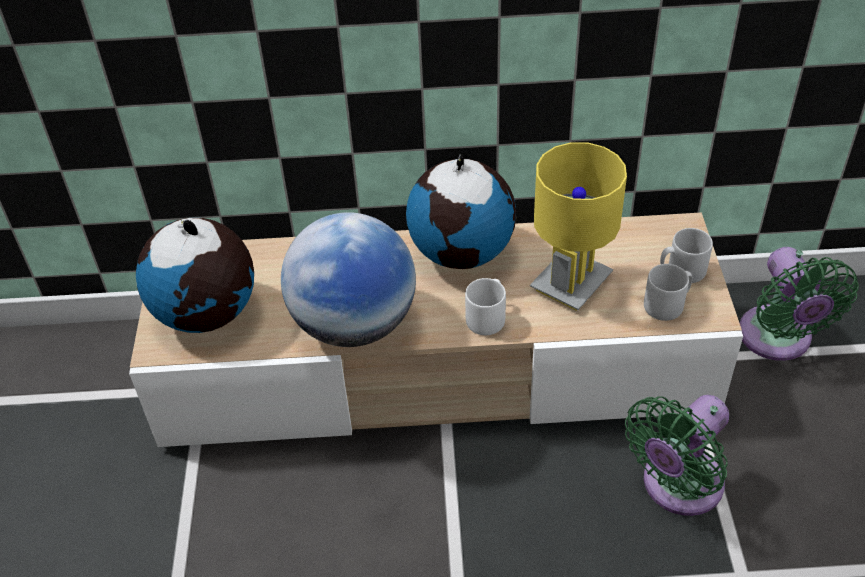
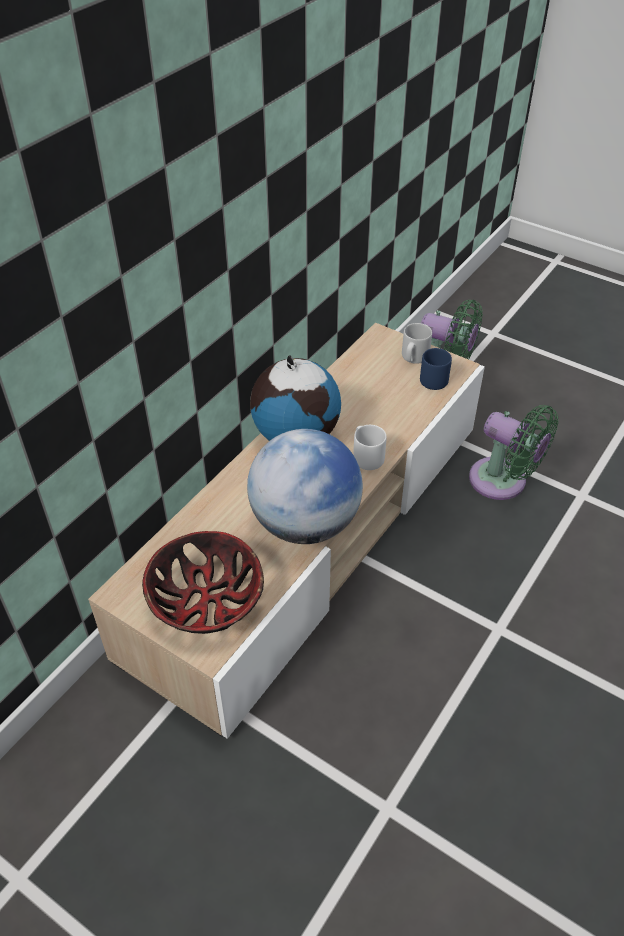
camera: 55 degrees left, 0 degrees up
globe [136,218,254,333] -> bowl [142,531,264,634]
yellow table lamp [530,142,627,311] -> none
green fan [625,395,729,516] -> green fan turned 45 degrees counterclockwise [469,405,558,500]
grey mug [644,264,693,321] -> blue mug [420,348,452,390]

